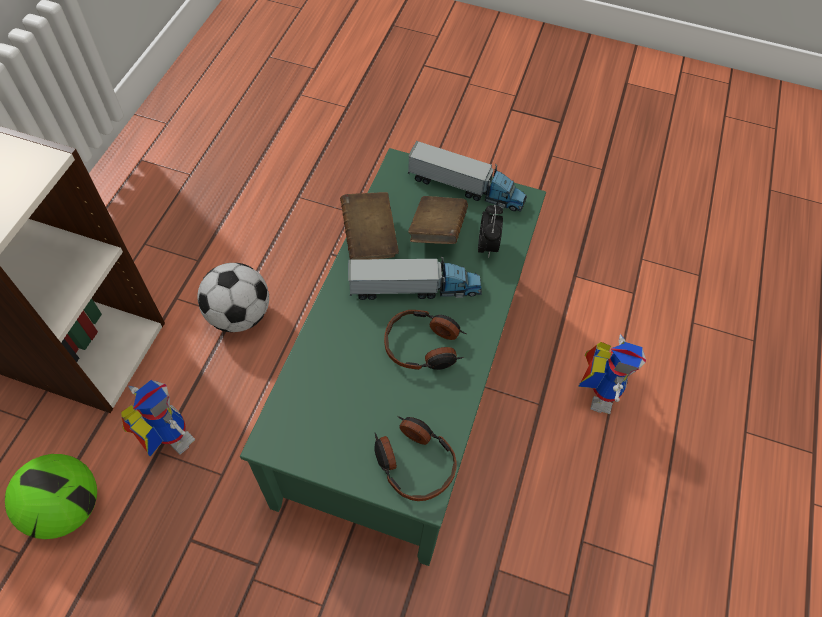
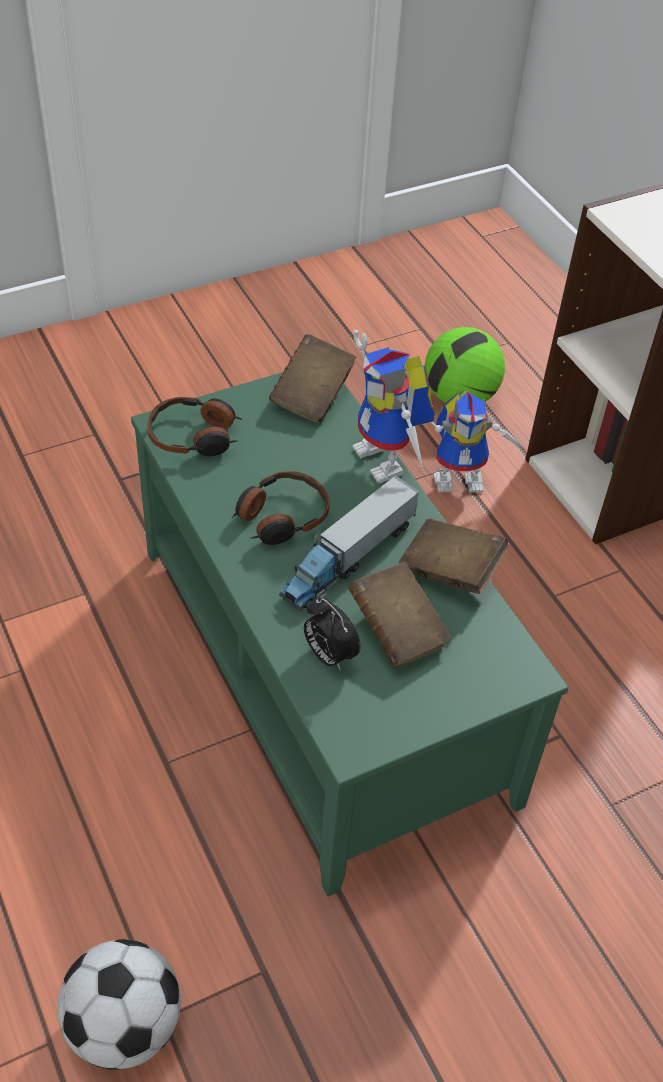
camera: 135 degrees right, 10 degrees down
football [197,263,269,332] -> football moved to [57,939,181,1070]
toy truck [408,141,527,212] -> none
toy robot [578,334,646,414] -> toy robot moved to [352,330,435,484]
none -> brown book [269,334,356,423]

